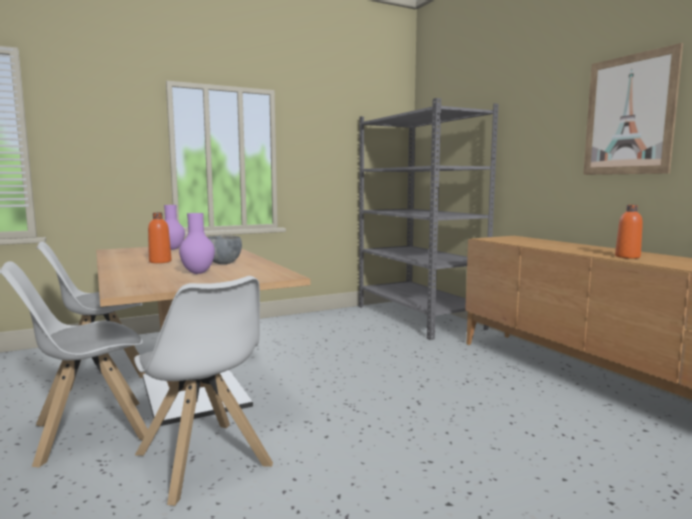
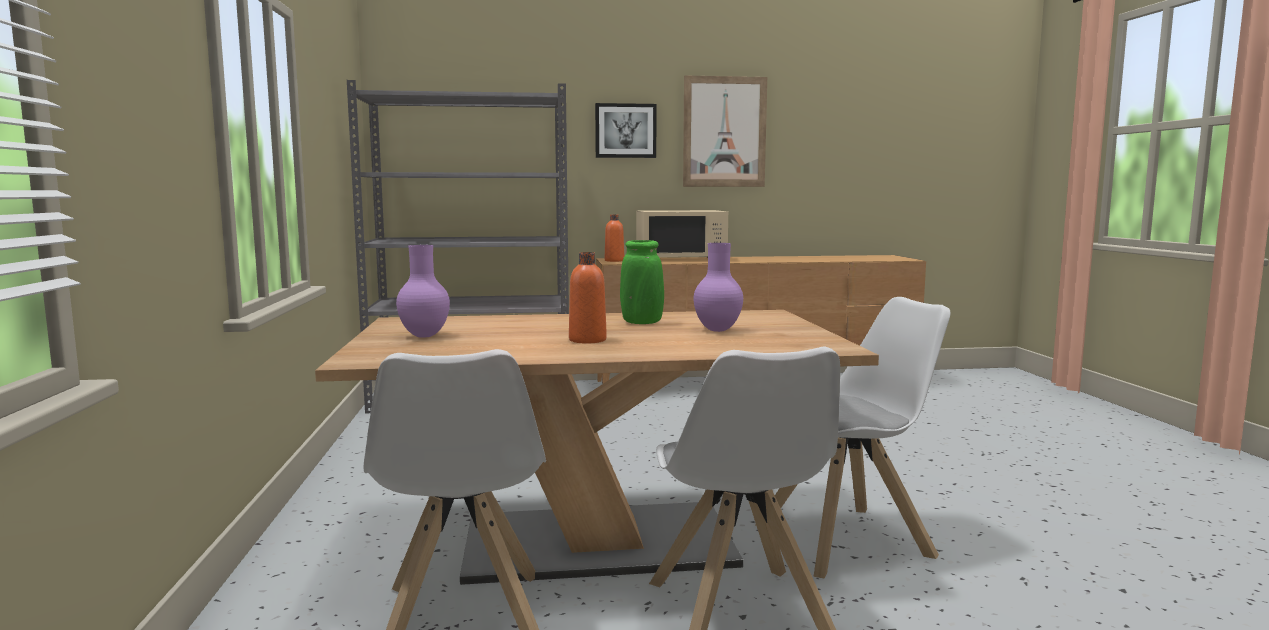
camera: 70 degrees left, 0 degrees up
grey bowl [207,235,242,264] -> green vase [620,240,664,324]
orange bottle [615,205,643,259] -> orange bottle moved to [605,214,624,262]
none -> picture [595,103,657,158]
none -> beige microwave [636,210,728,258]

